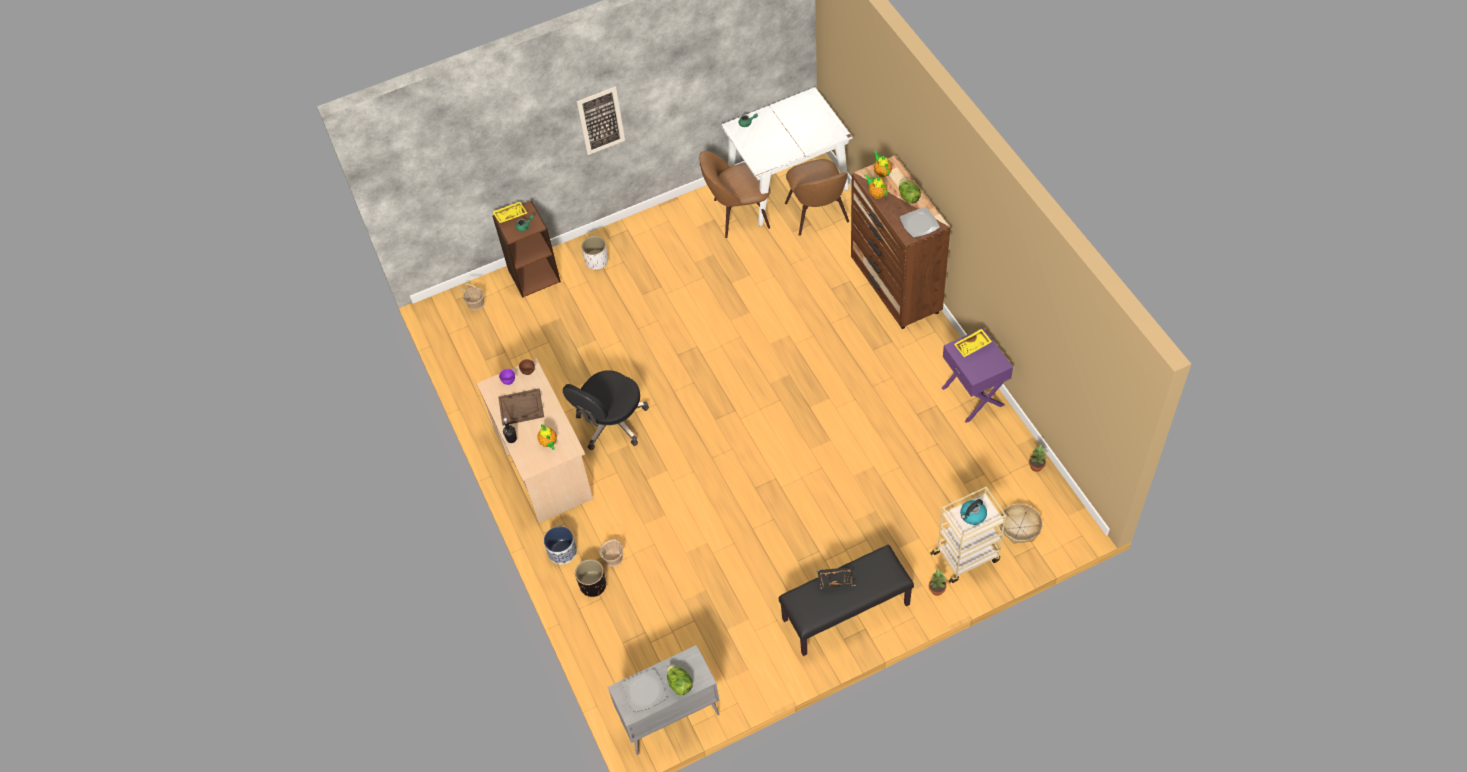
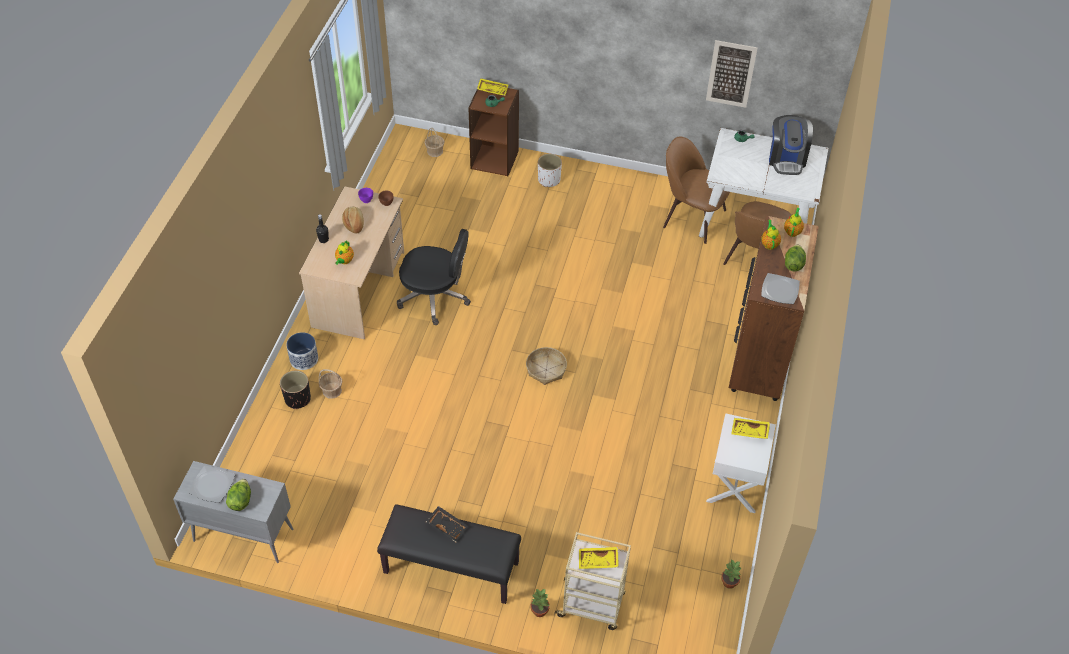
camera: 35 degrees right, 5 degrees down
brown tray [498,388,544,426] -> bread [342,207,364,233]
black office chair [563,370,649,450] -> black office chair turned 150 degrees counterclockwise [397,229,471,325]
picture [577,86,625,155] -> picture moved to [706,40,758,108]
purple nightstand [942,328,1013,423] -> white nightstand [706,413,776,513]
kettle [960,499,987,525] -> yellow tray [579,547,619,569]
basket [1000,503,1043,544] -> basket moved to [526,347,567,385]
none -> coffee machine [769,115,813,175]

